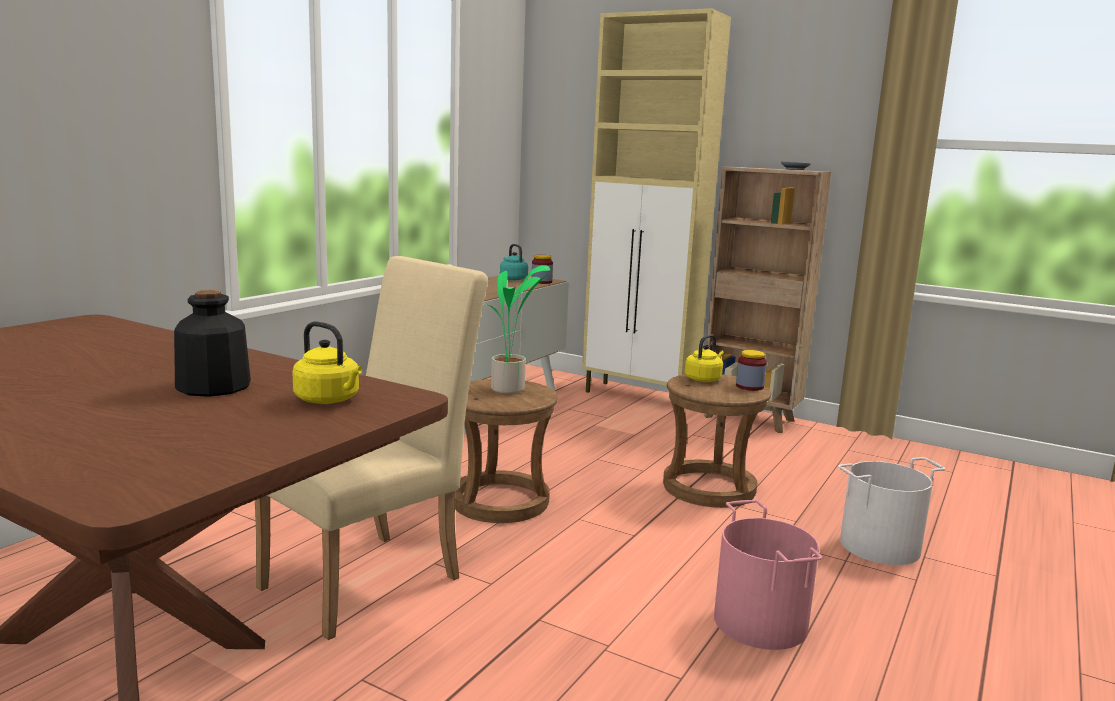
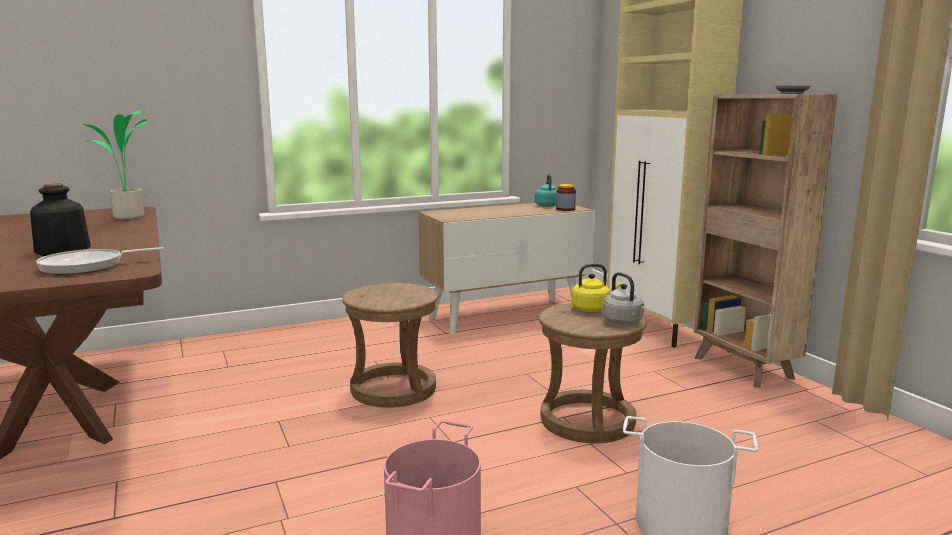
camera: 35 degrees right, 0 degrees up
beige chair [255,256,488,640] -> none
yellow kettle [293,321,362,404] -> frying pan [36,247,164,275]
potted plant [483,265,550,394] -> potted plant moved to [79,110,147,219]
jar [736,350,767,391] -> grey kettle [602,272,644,325]

